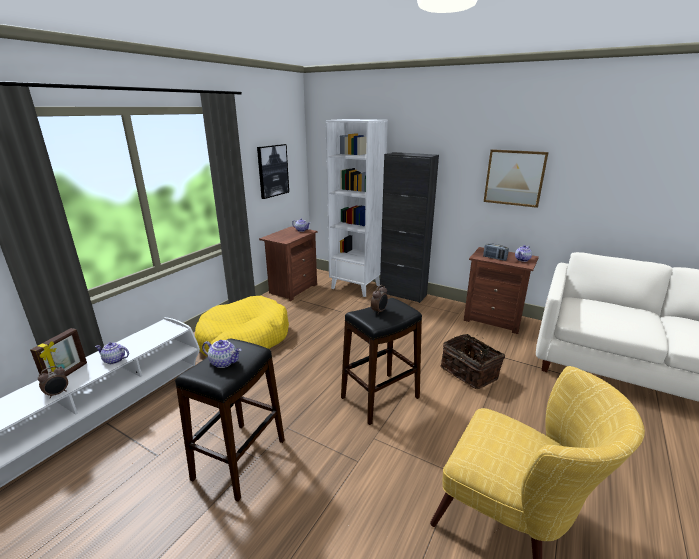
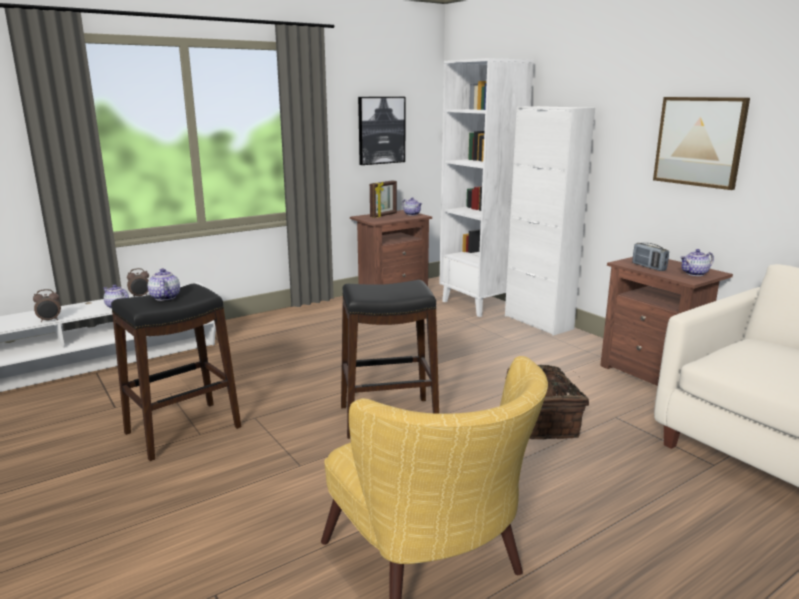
camera: 25 degrees right, 5 degrees down
picture frame [30,328,87,376] -> picture frame moved to [370,180,397,218]
yellow dog bed [195,296,289,356] -> none
teapot [202,340,241,368] -> teapot turned 150 degrees counterclockwise [148,269,180,301]
alarm clock [371,285,388,314] -> alarm clock moved to [127,268,149,297]
black cabinet [380,152,439,303] -> white cabinet [505,106,595,336]

